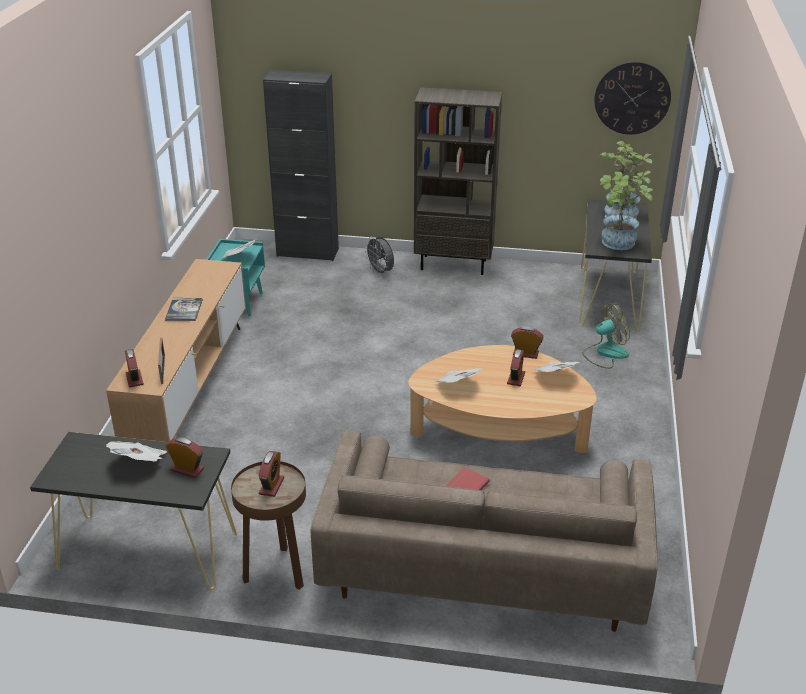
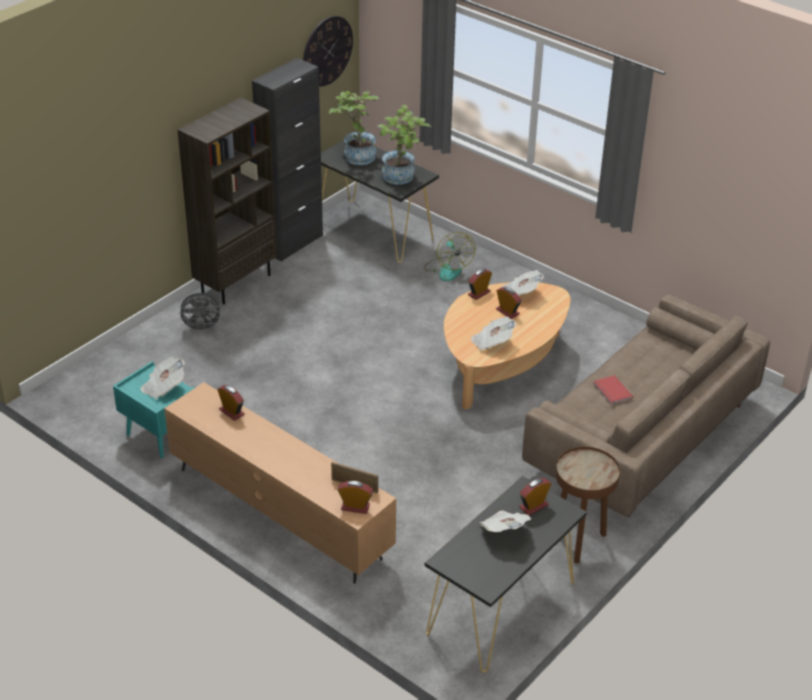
camera: 60 degrees left, 5 degrees up
book [165,298,203,321] -> none
alarm clock [259,451,284,497] -> alarm clock moved to [217,385,245,421]
black cabinet [263,70,339,261] -> black cabinet moved to [252,58,323,262]
fan [582,303,630,369] -> fan turned 150 degrees clockwise [424,232,475,281]

